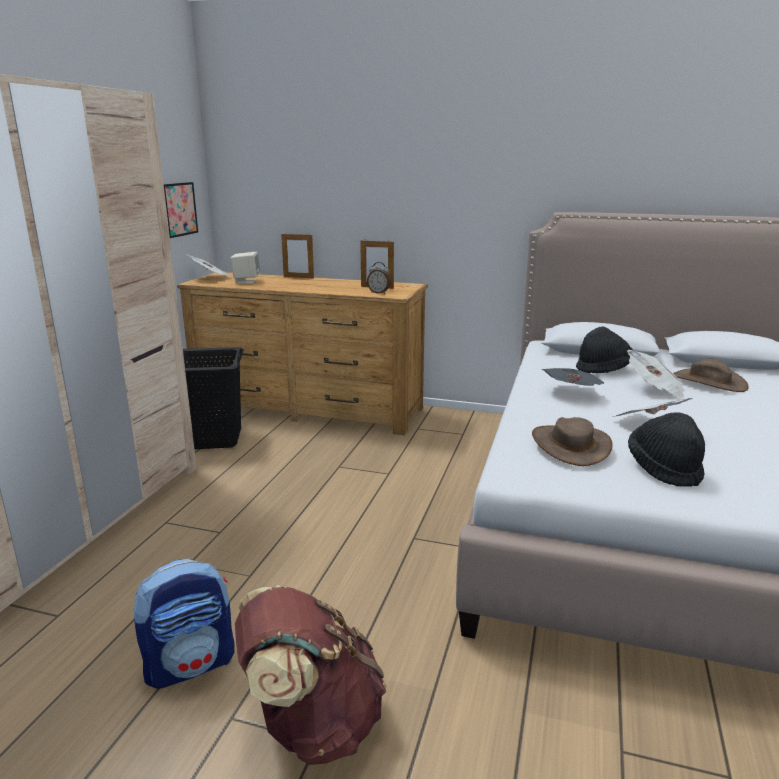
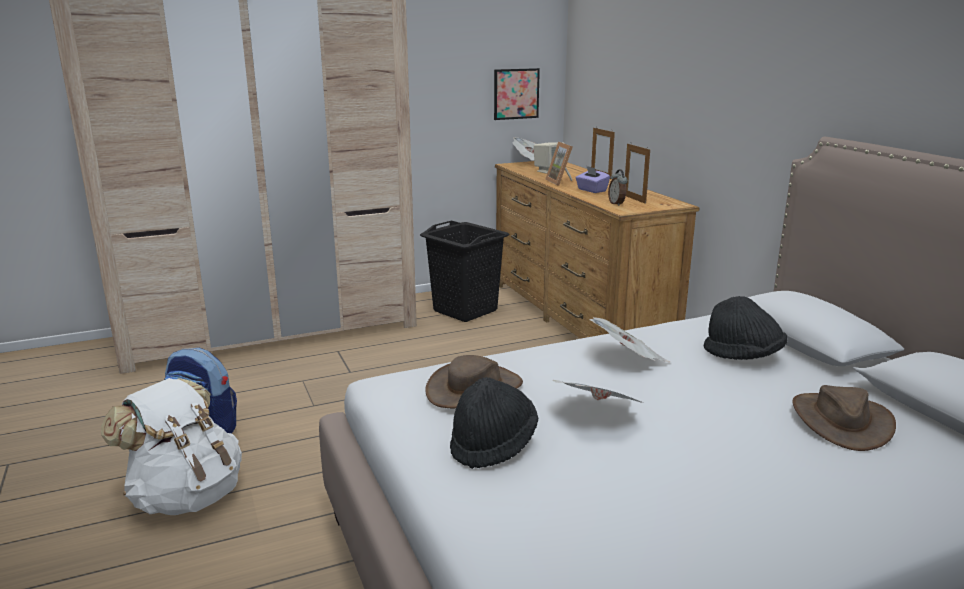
camera: 50 degrees right, 0 degrees up
brown backpack [235,586,386,765] -> white backpack [101,378,242,515]
newspaper [627,350,684,399] -> none
none -> picture frame [545,141,573,186]
none -> purple tissue box [576,166,610,193]

